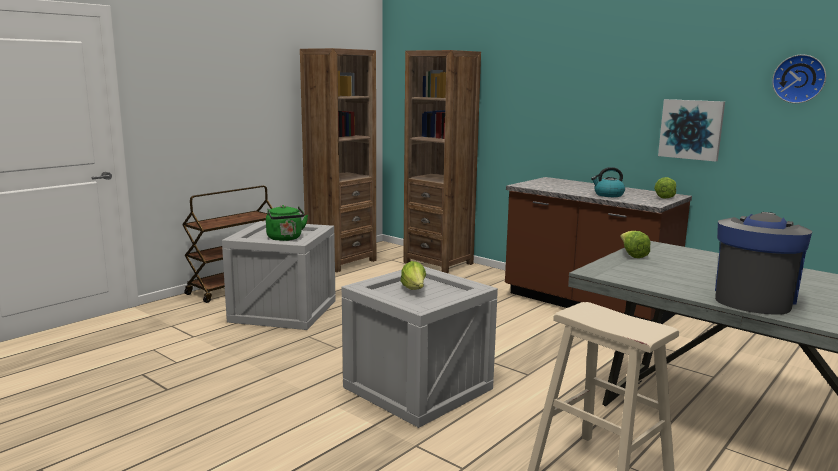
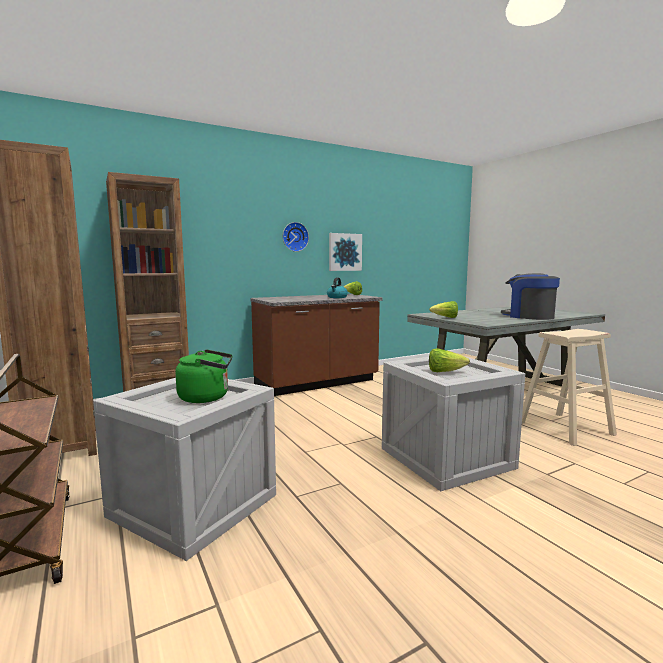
camera: 70 degrees left, 5 degrees down
wall clock [772,54,826,103] -> wall clock moved to [283,222,309,252]

